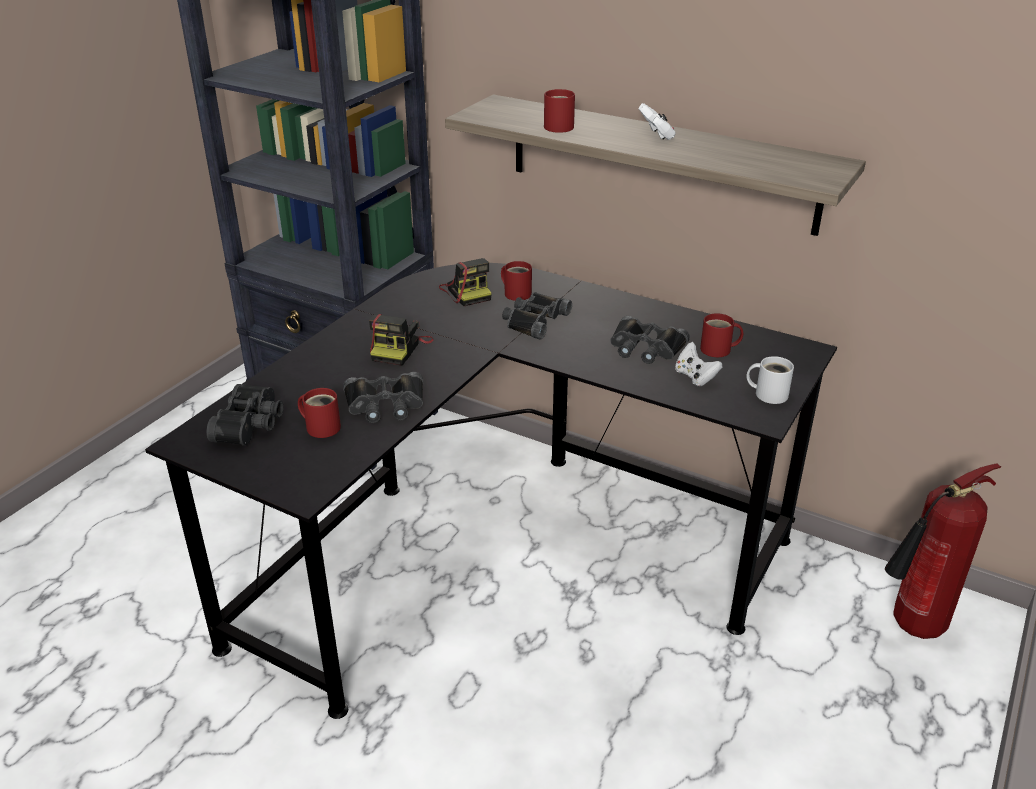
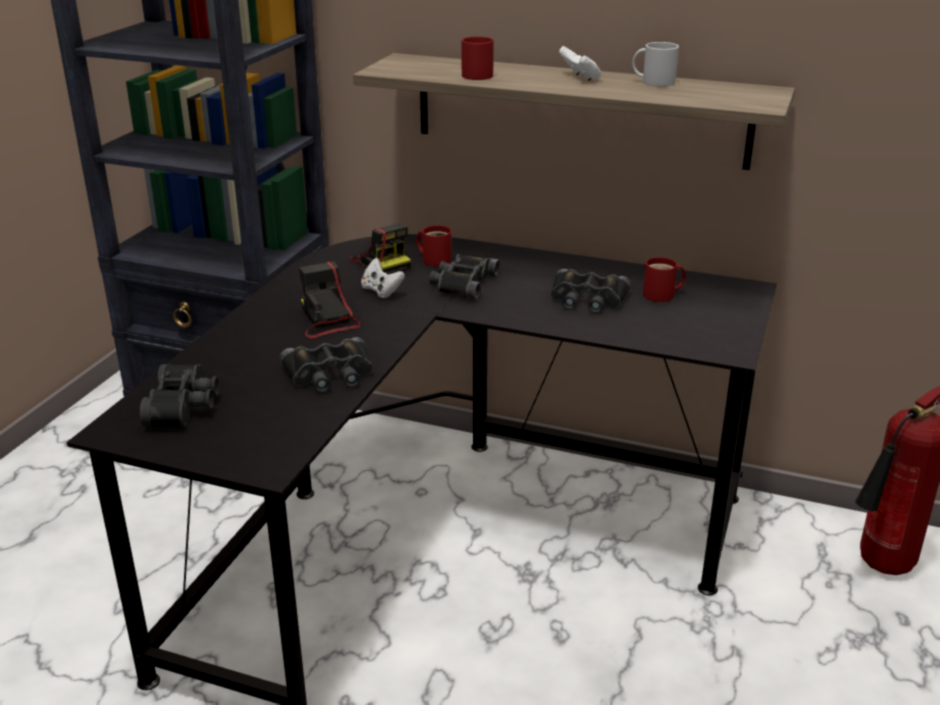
camera: 10 degrees left, 5 degrees down
red mug [298,388,341,438] -> none
camera [369,314,434,366] -> camera turned 150 degrees clockwise [299,261,361,338]
white game controller [675,342,723,386] -> white game controller moved to [361,258,405,298]
white mug [747,356,794,404] -> white mug moved to [632,42,679,87]

